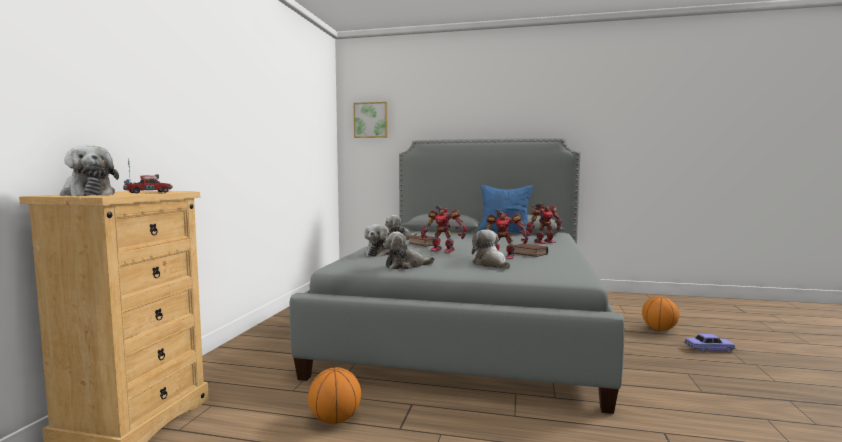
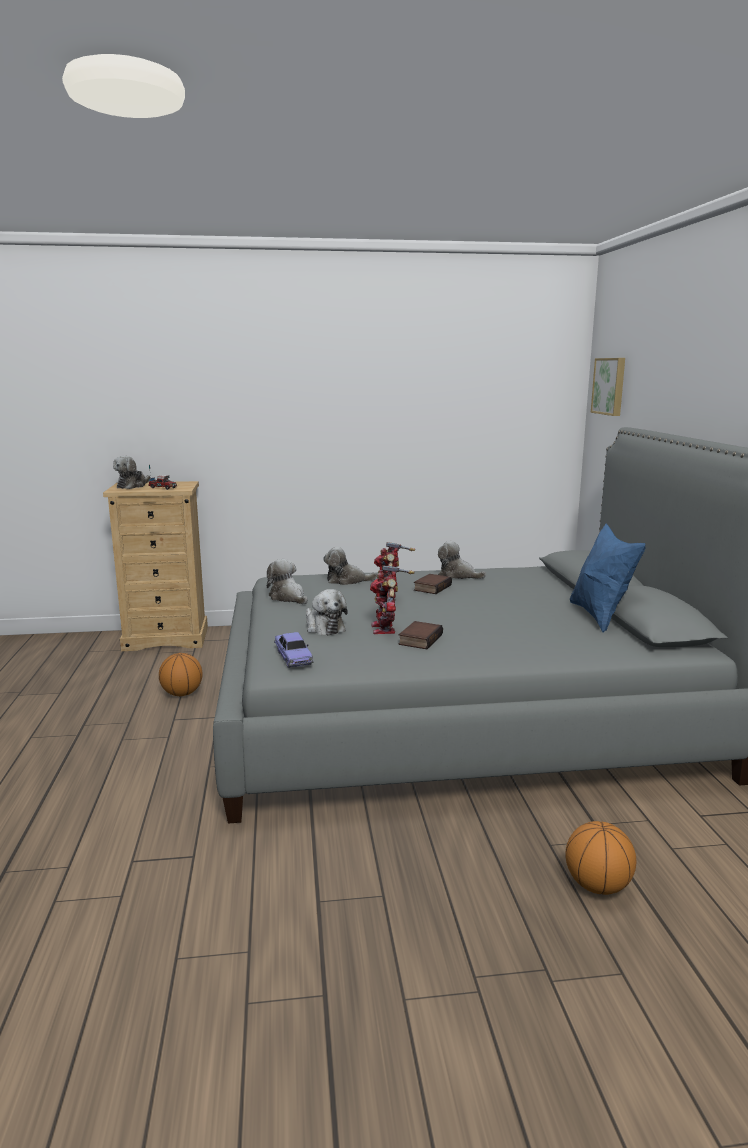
camera: 70 degrees right, 10 degrees up
plush toy [472,229,510,269] -> plush toy turned 105 degrees clockwise [306,589,348,636]
toy robot [526,203,562,244] -> none
toy car [684,334,736,353] -> toy car moved to [274,632,314,668]

